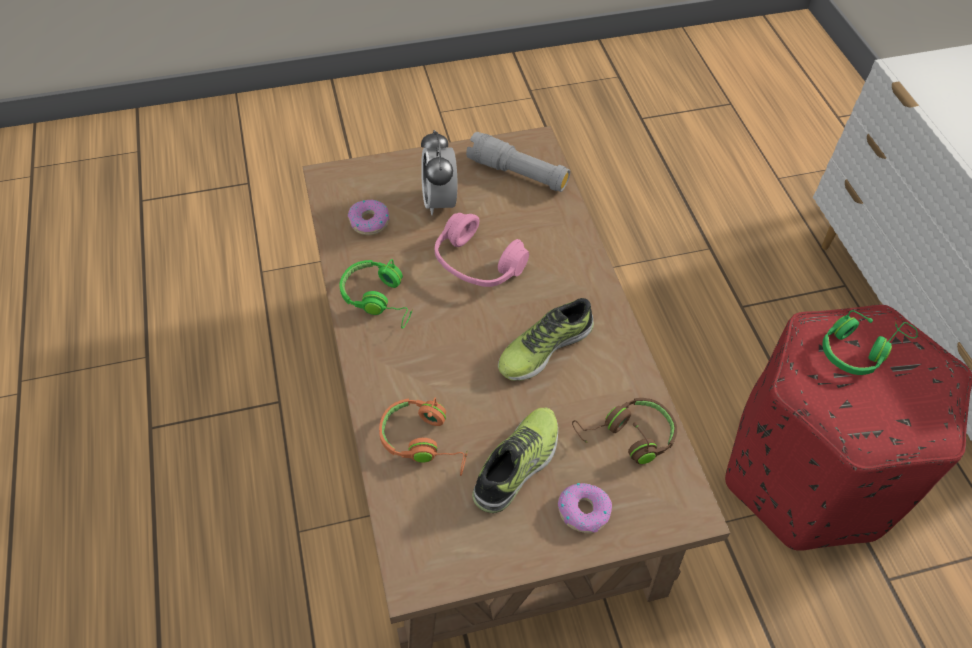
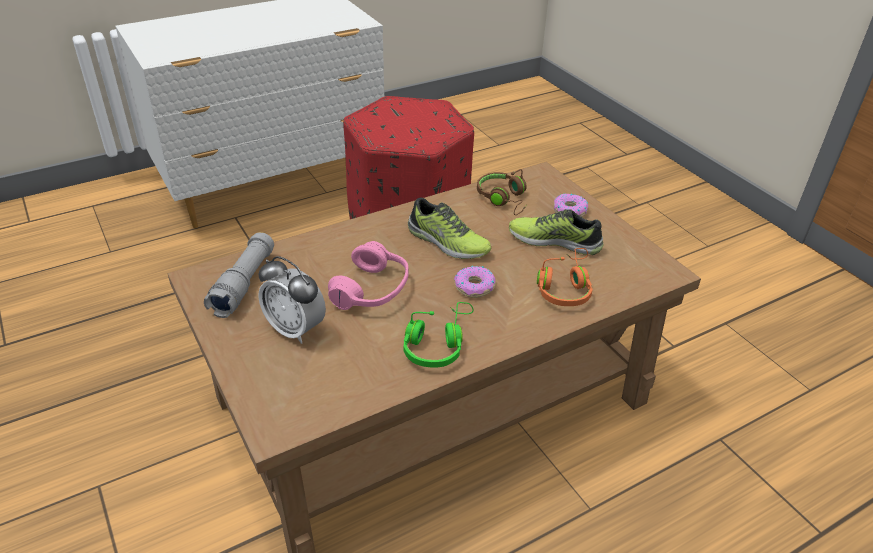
camera: 105 degrees left, 15 degrees down
donut [348,200,389,235] -> donut moved to [454,265,496,298]
alarm clock [421,130,457,215] -> alarm clock turned 60 degrees clockwise [258,256,326,344]
green headphones [822,310,918,375] -> none

